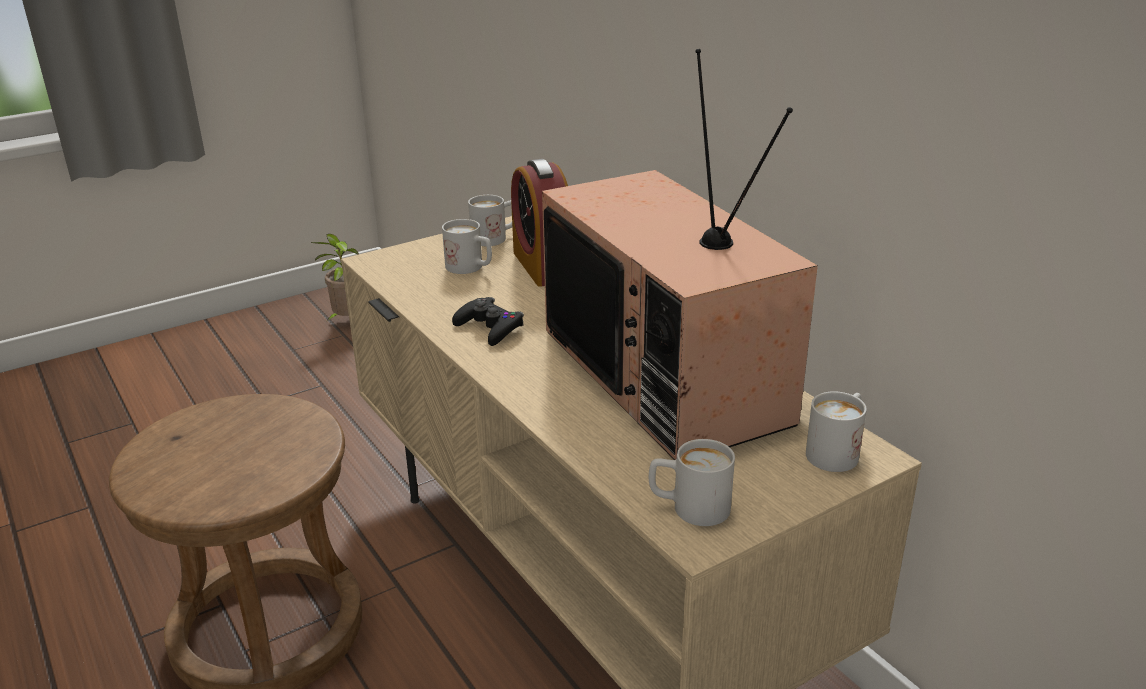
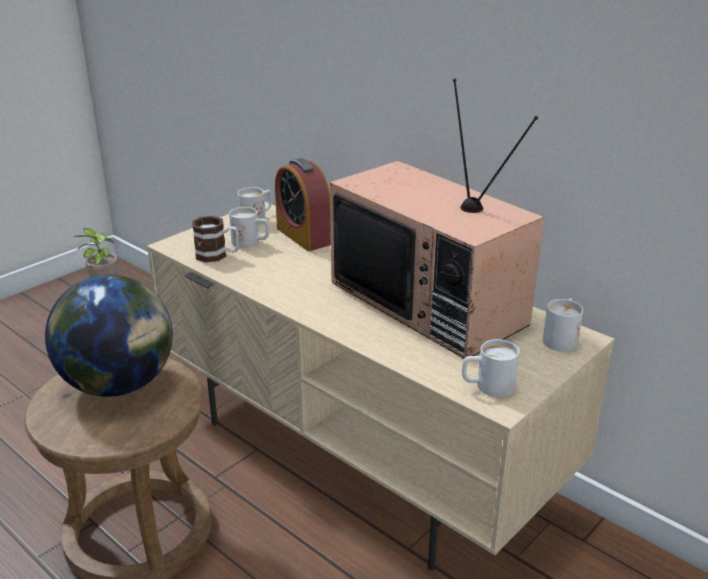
camera: 15 degrees left, 0 degrees up
black game controller [452,297,524,346] -> none
none -> globe [45,275,173,397]
none -> mug [192,216,239,263]

